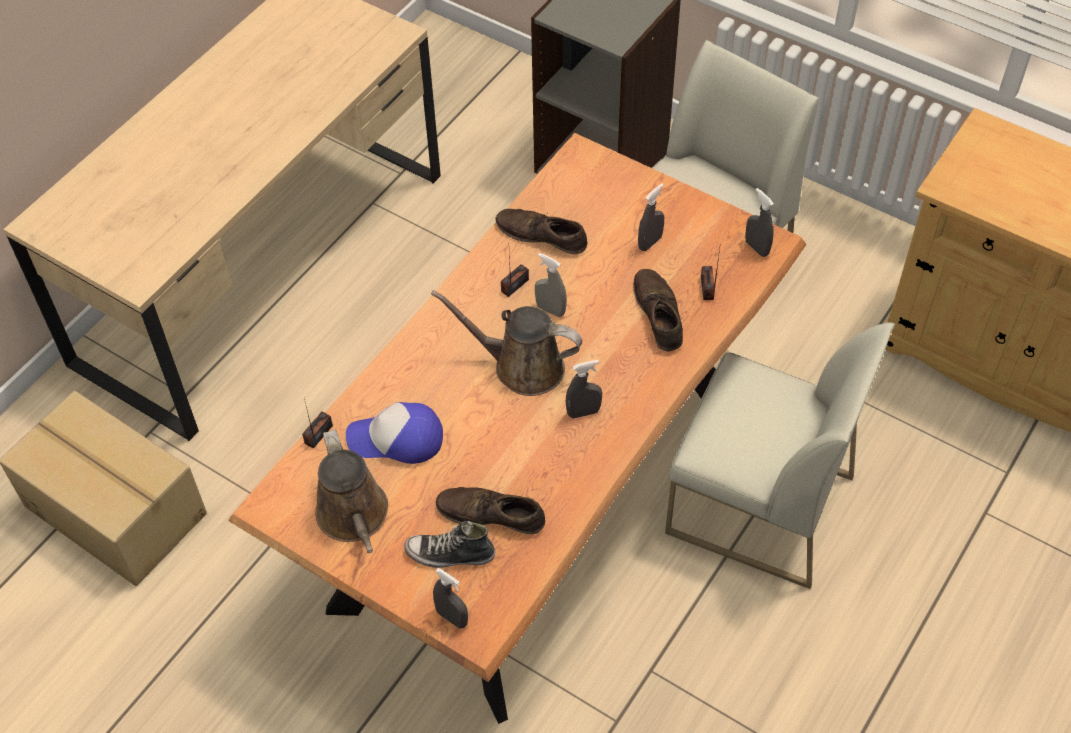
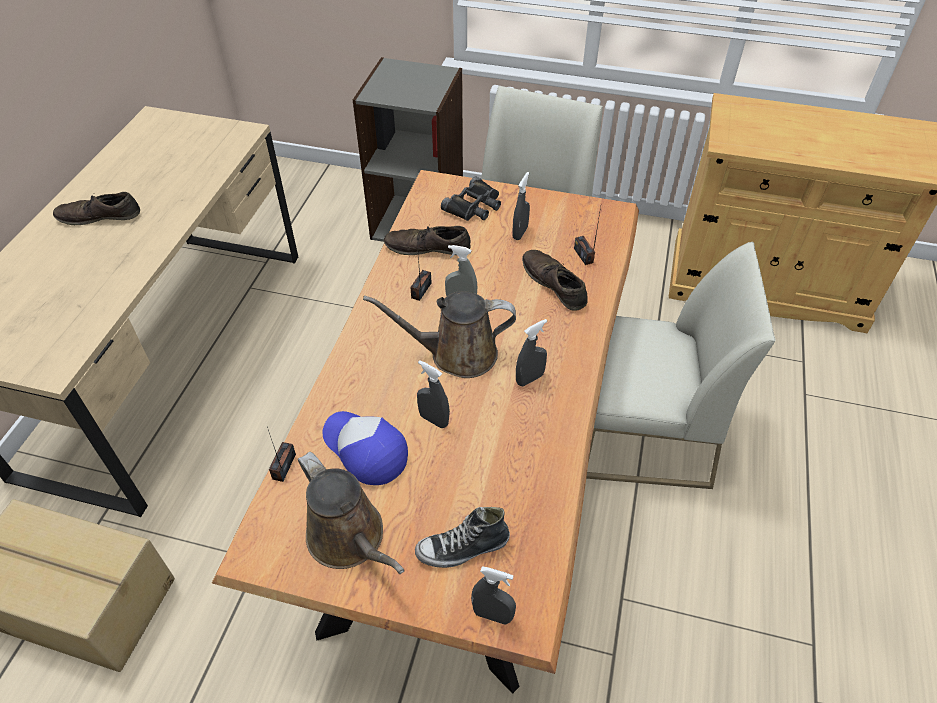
camera: 20 degrees left, 5 degrees down
cap [346,402,443,464] -> cap turned 60 degrees clockwise [323,411,408,485]
brown shoe [436,487,545,534] -> brown shoe moved to [53,192,140,225]
grey spray bottle [745,188,774,257] -> grey spray bottle moved to [417,360,450,428]
none -> black binoculars [441,177,501,221]

